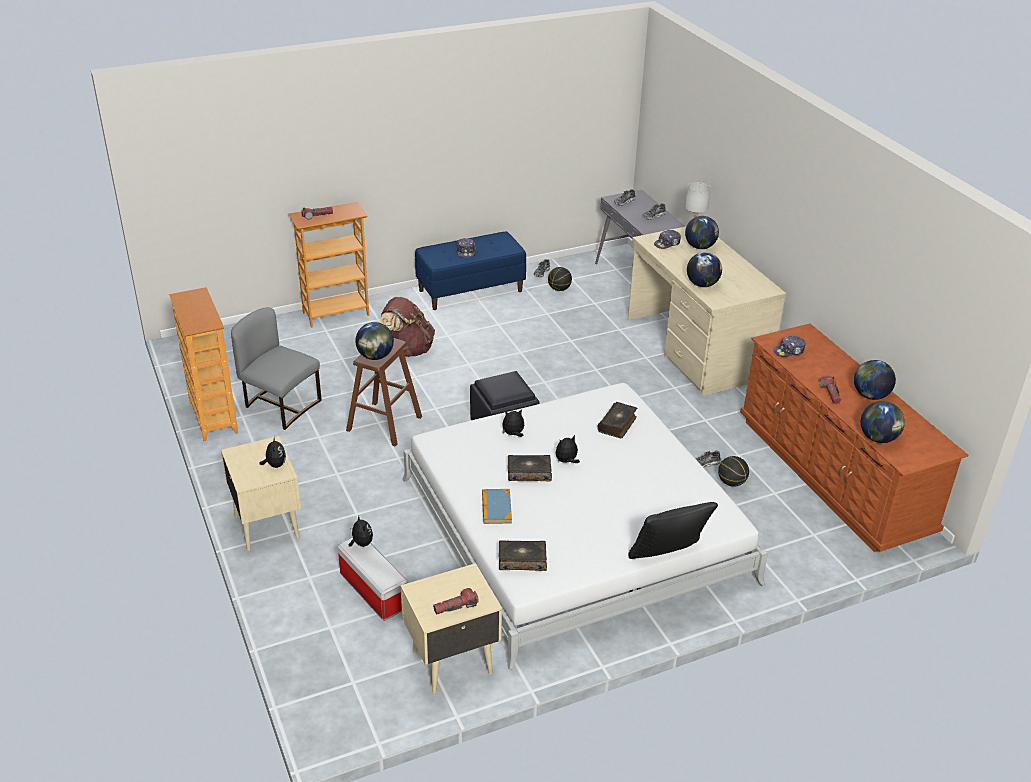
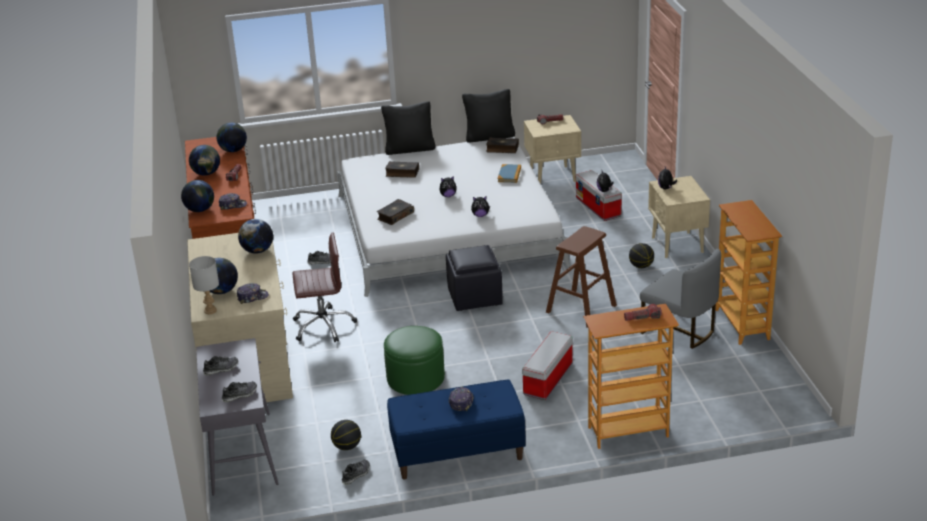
camera: 165 degrees left, 5 degrees down
globe [355,322,394,360] -> globe moved to [181,180,214,212]
brown backpack [380,296,435,357] -> storage box [522,331,573,400]
book [508,455,552,481] -> book moved to [385,161,419,178]
basketball [718,456,749,487] -> basketball moved to [629,243,654,268]
none -> brown office chair [292,233,357,342]
none -> green ottoman [384,326,445,395]
none -> black pillow [462,89,515,143]

